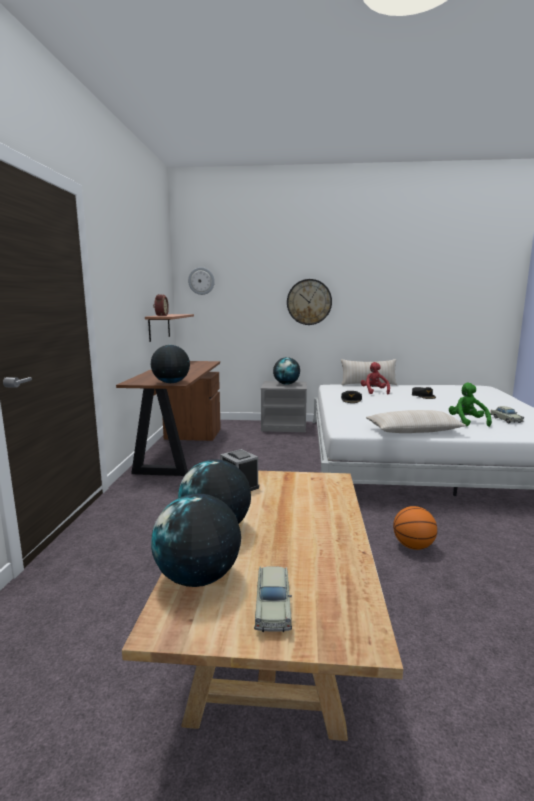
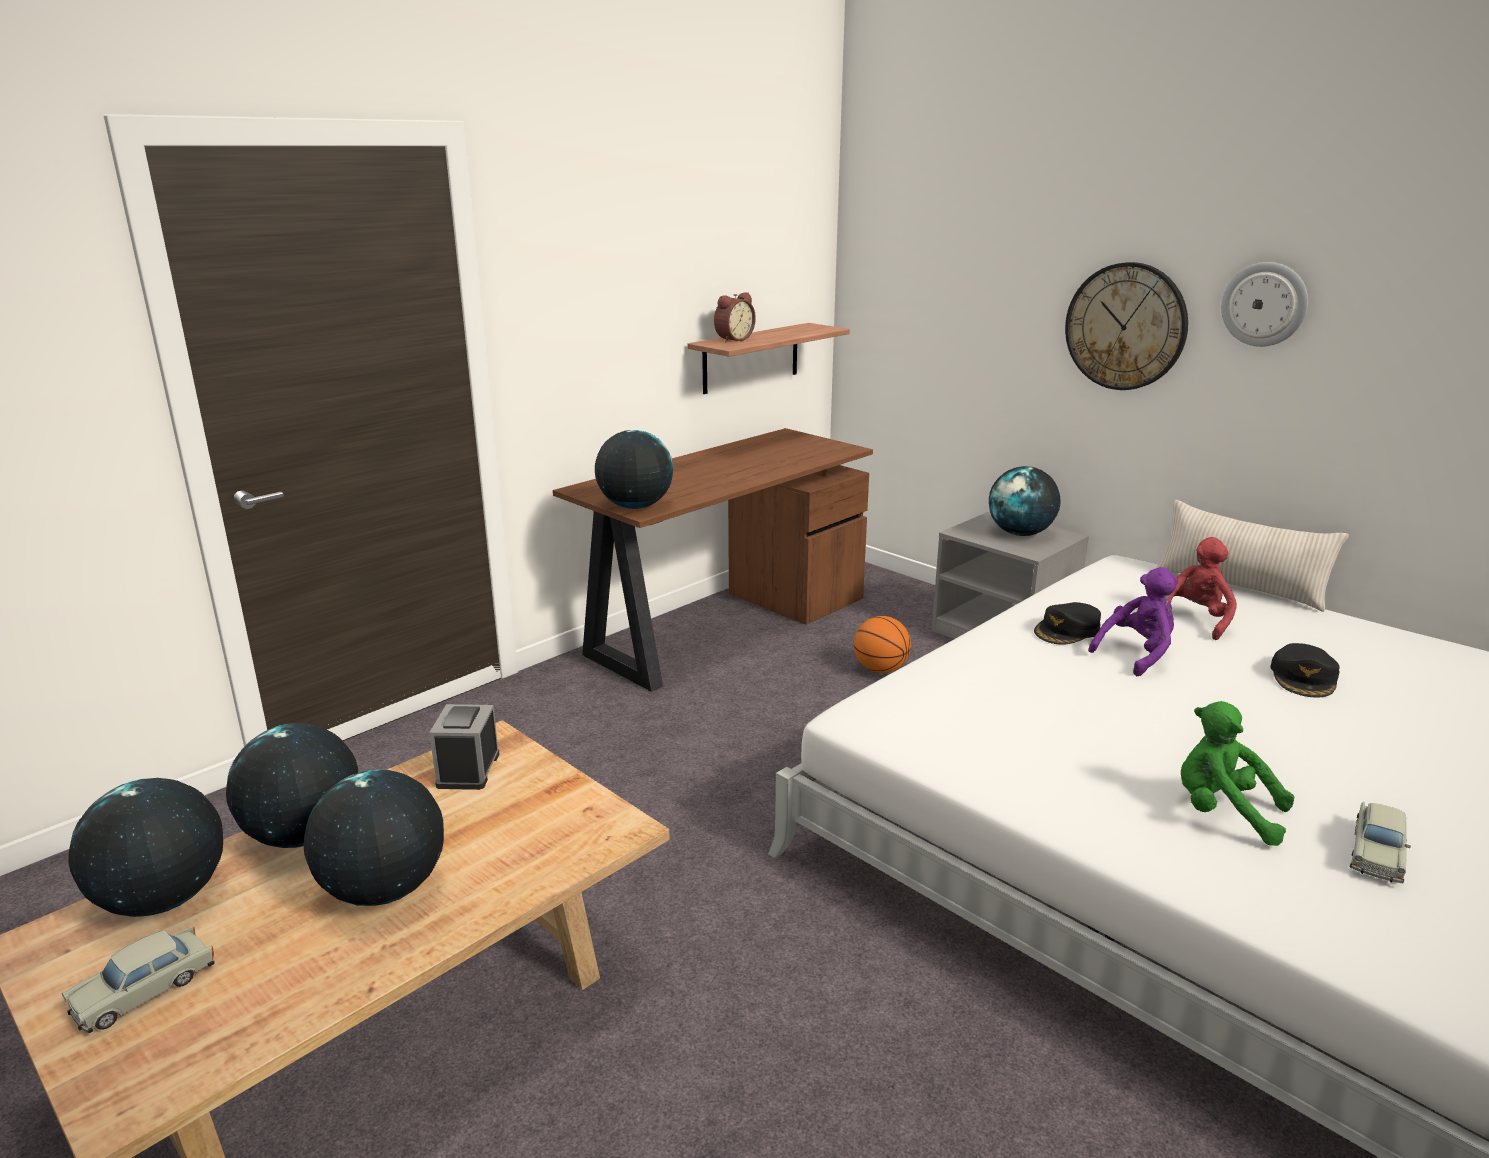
camera: 40 degrees right, 10 degrees up
wall clock [188,267,215,295] -> wall clock moved to [1221,262,1308,347]
beige pillow [366,410,466,433] -> none
basketball [393,506,437,550] -> basketball moved to [854,616,911,673]
green plush toy [449,383,492,427] -> green plush toy turned 90 degrees counterclockwise [1181,701,1294,846]
none -> globe [303,770,444,906]
none -> purple plush toy [1088,567,1178,676]

